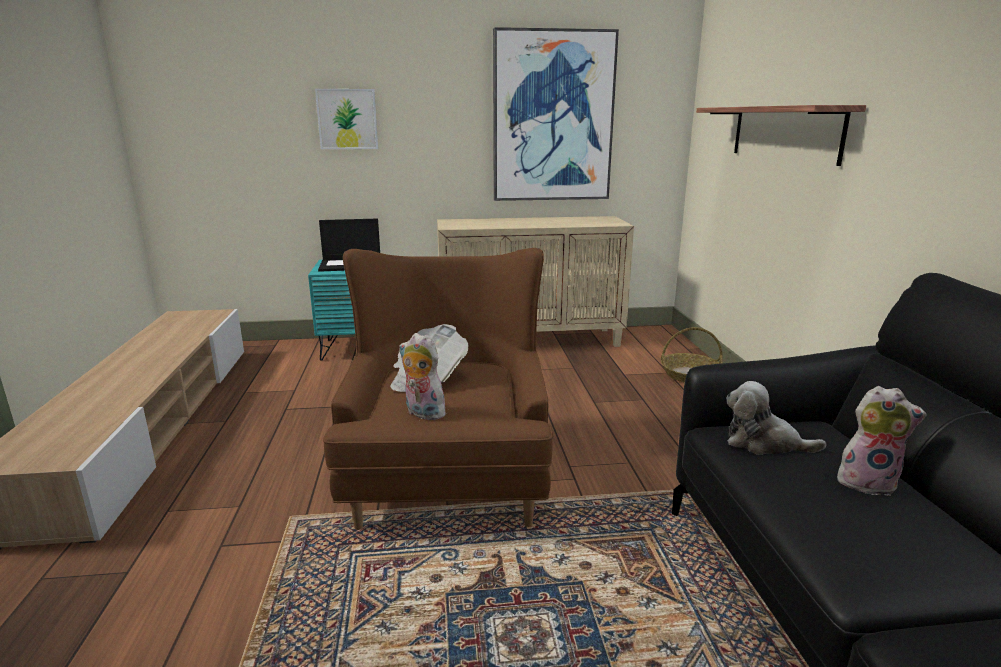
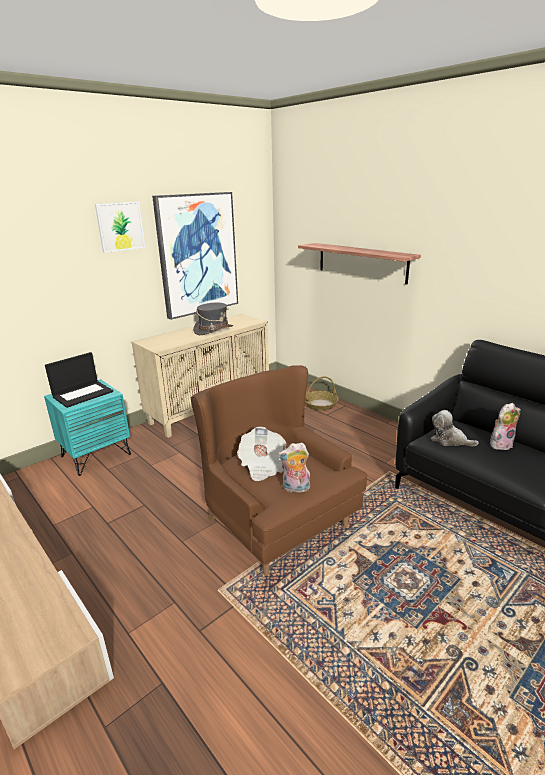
camera: 35 degrees left, 5 degrees up
picture [315,89,378,149] -> picture moved to [95,202,145,253]
plush toy [726,381,826,455] -> plush toy turned 45 degrees clockwise [431,410,479,446]
none -> grey hat [193,303,233,335]

